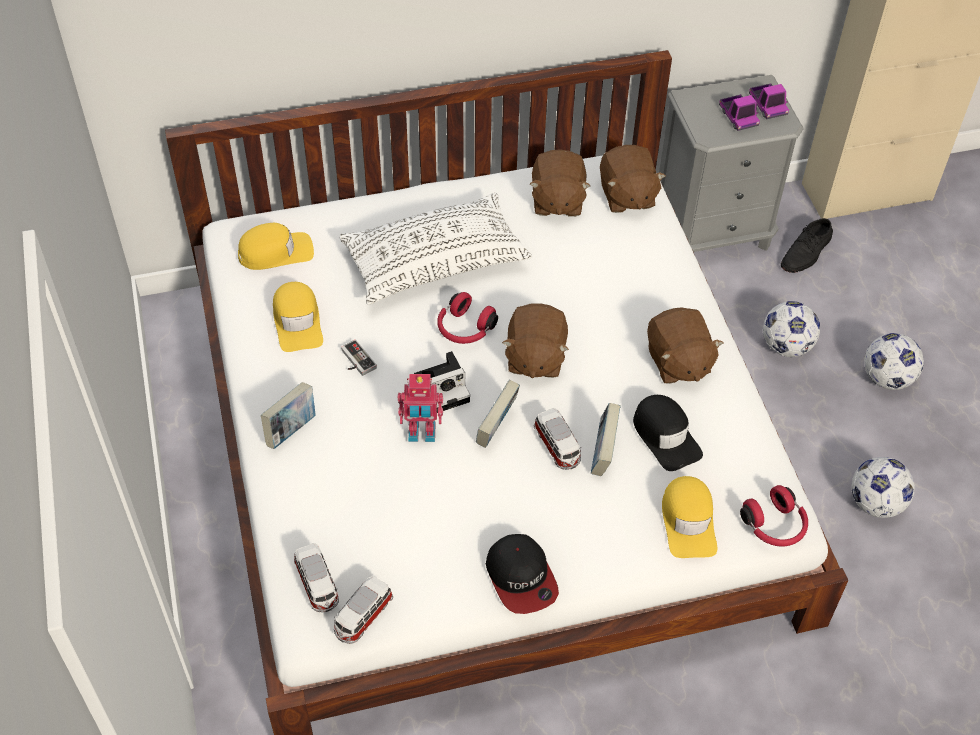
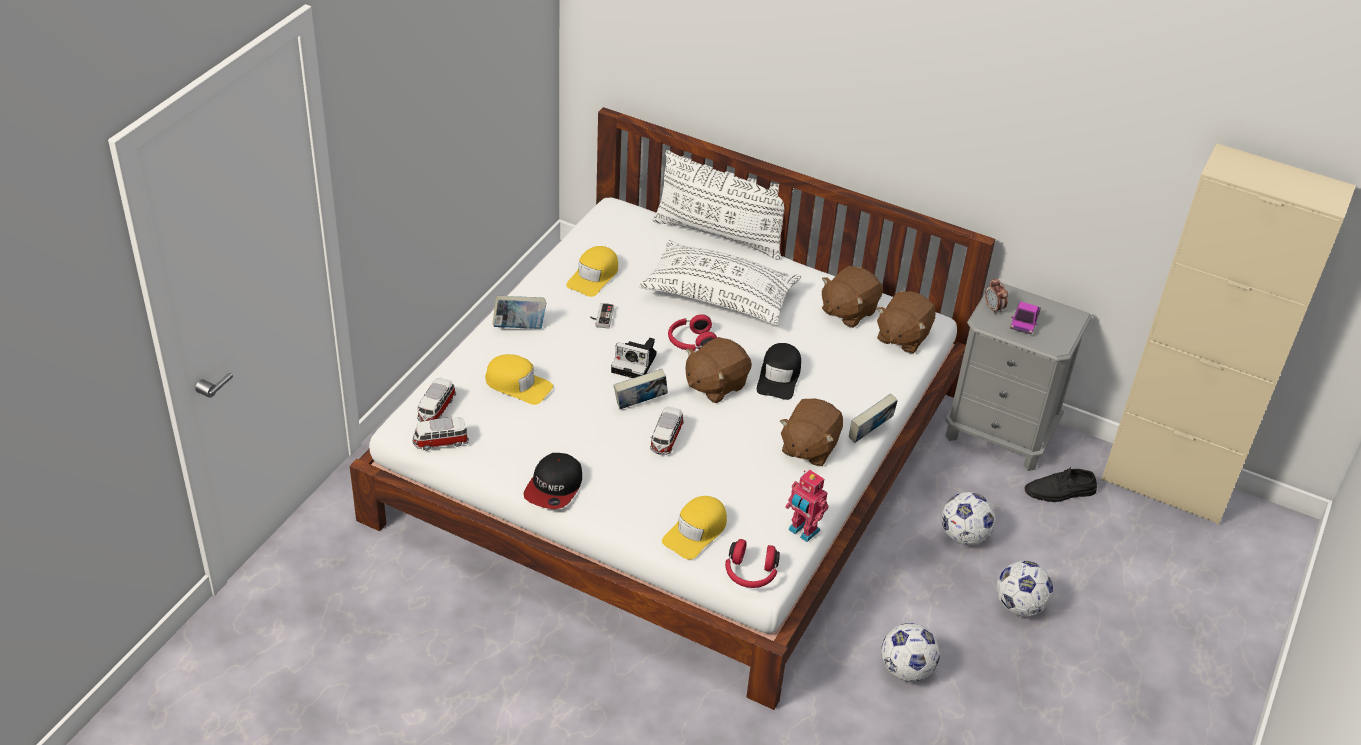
camera: 40 degrees right, 10 degrees down
yellow cap [238,223,314,270] -> yellow cap moved to [485,354,553,405]
toy robot [398,374,443,442] -> toy robot moved to [785,470,829,542]
book [591,403,621,476] -> book moved to [849,393,898,443]
black cap [633,395,703,471] -> black cap moved to [757,343,801,400]
toy truck [749,84,789,119] -> none
none -> white pillow [653,150,795,260]
none -> alarm clock [985,278,1008,314]

